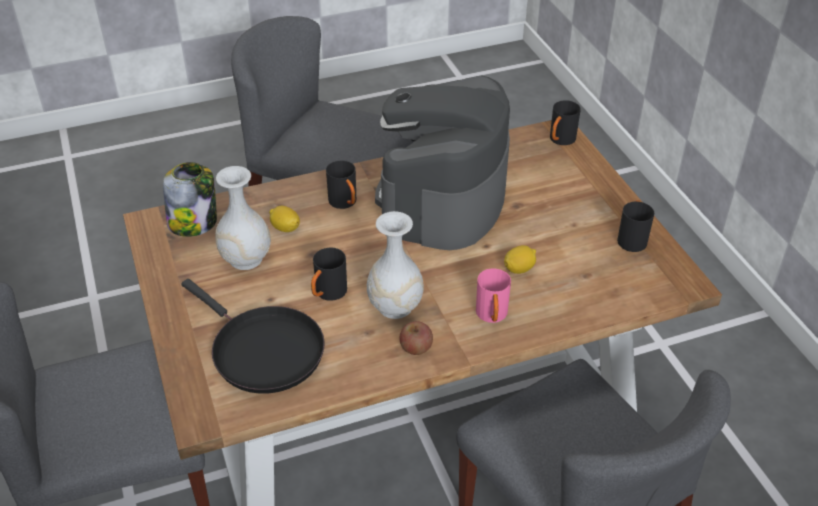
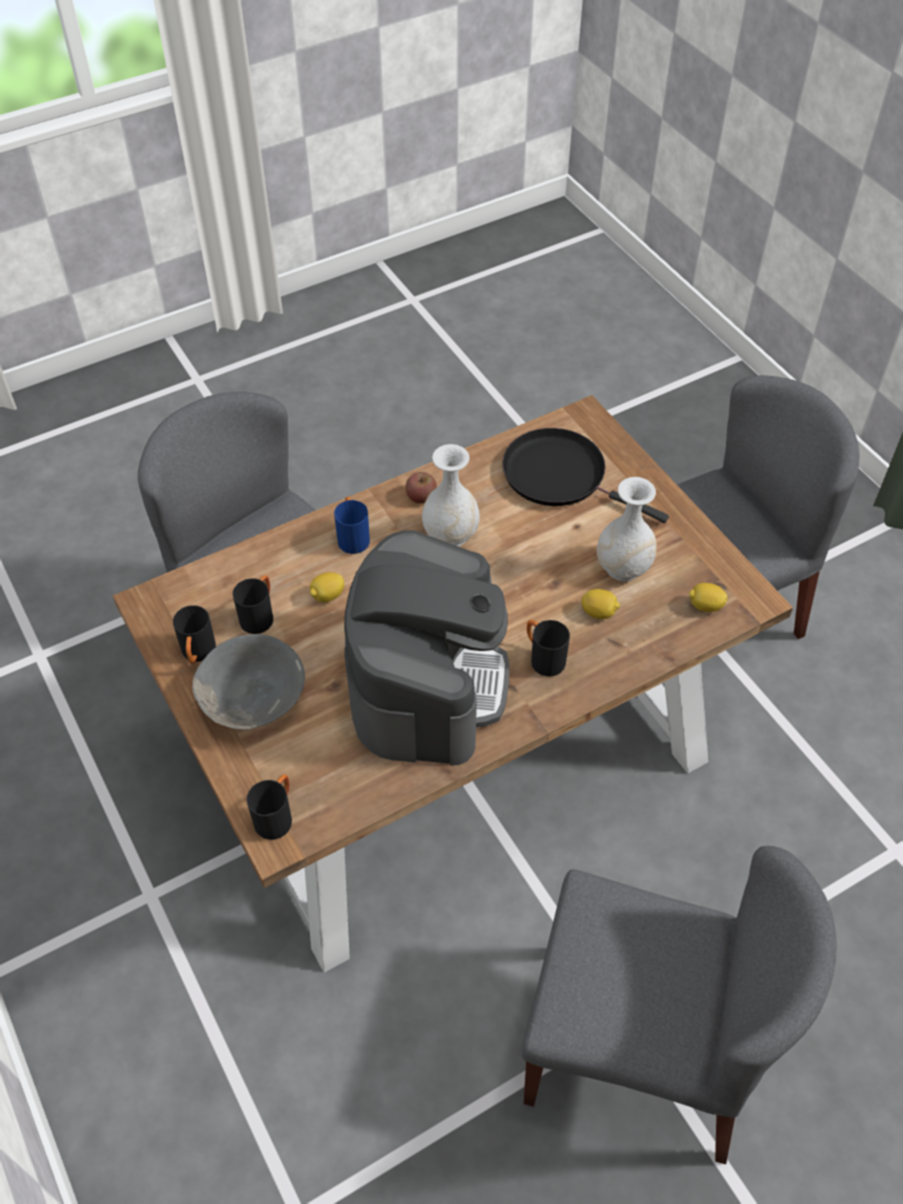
camera: 170 degrees right, 10 degrees up
jar [163,162,217,237] -> lemon [689,583,728,612]
black mug [311,248,347,301] -> black mug moved to [233,575,273,634]
pink mug [476,269,511,323] -> blue mug [334,497,370,554]
none -> grey bowl [192,634,305,730]

